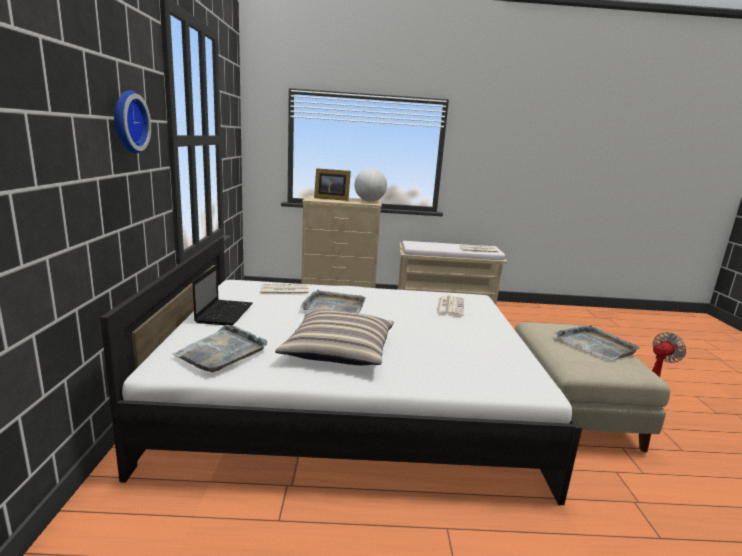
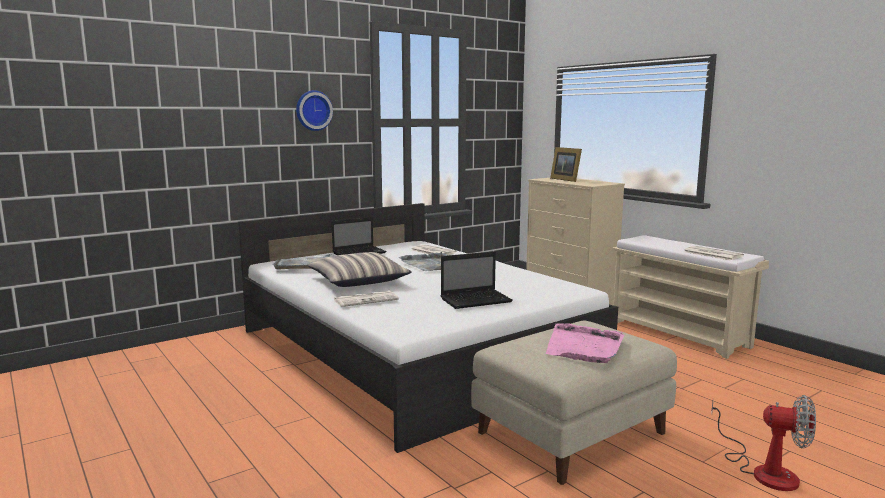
camera: 55 degrees right, 5 degrees down
globe [355,168,387,202] -> none
newspaper [436,295,464,316] -> newspaper moved to [334,291,399,307]
grey tray [554,325,640,361] -> pink tray [546,323,624,363]
none -> laptop [441,251,513,309]

